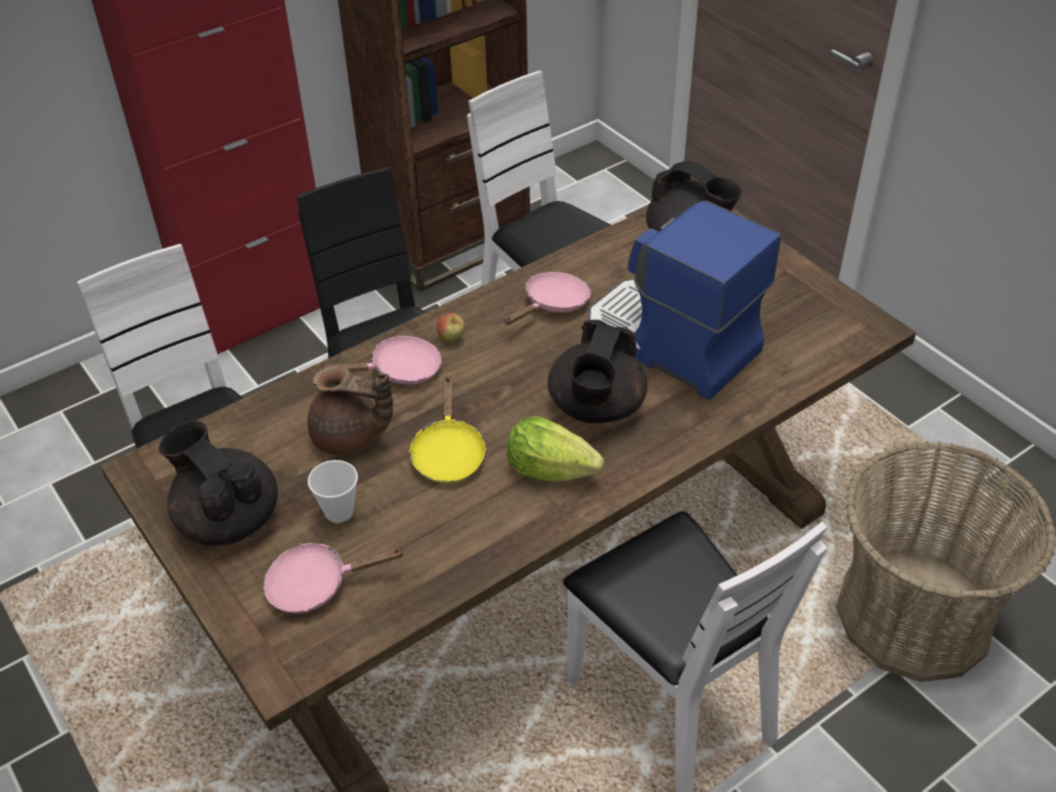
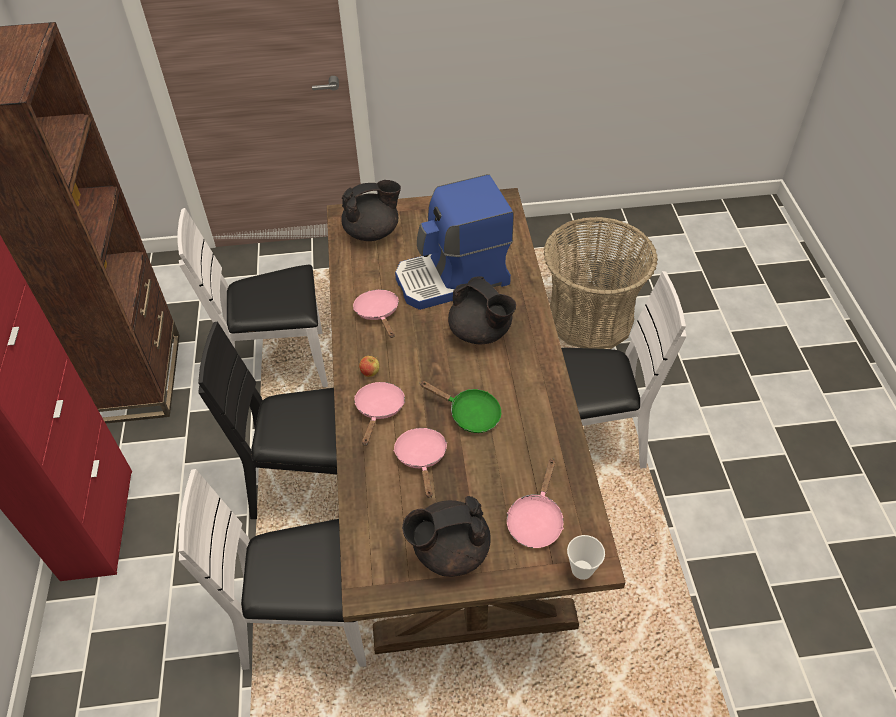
camera: 60 degrees left, 5 degrees up
brown teapot [307,366,393,455] -> pink frying pan [393,428,448,498]
cup [308,460,358,523] -> cup moved to [567,535,605,580]
yellow frying pan [409,375,487,483] -> green frying pan [421,381,501,433]
lettuce [507,416,604,482] -> none

